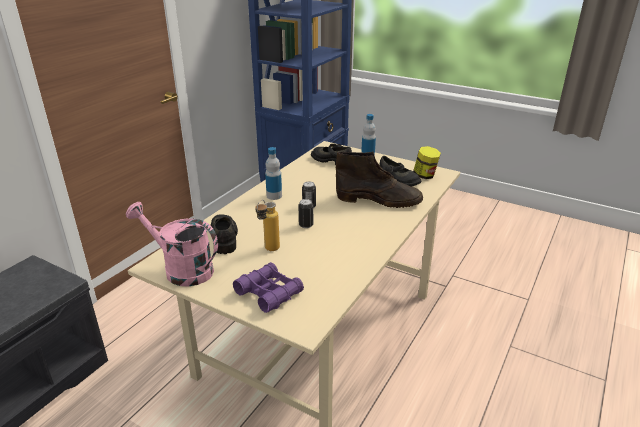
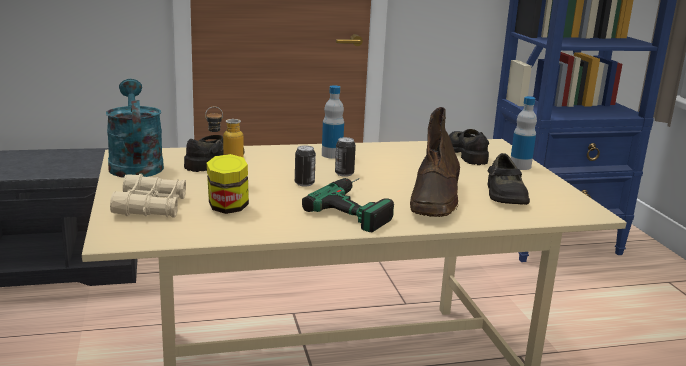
camera: 45 degrees right, 10 degrees down
pink watering can [126,202,218,287] -> turquoise watering can [106,79,164,178]
purple binoculars [233,262,304,313] -> beige binoculars [110,174,186,218]
brown boot [336,151,423,208] -> brown boot turned 45 degrees clockwise [410,107,460,217]
jar [413,146,441,179] -> jar moved to [207,154,249,214]
none -> power drill [302,178,394,232]

